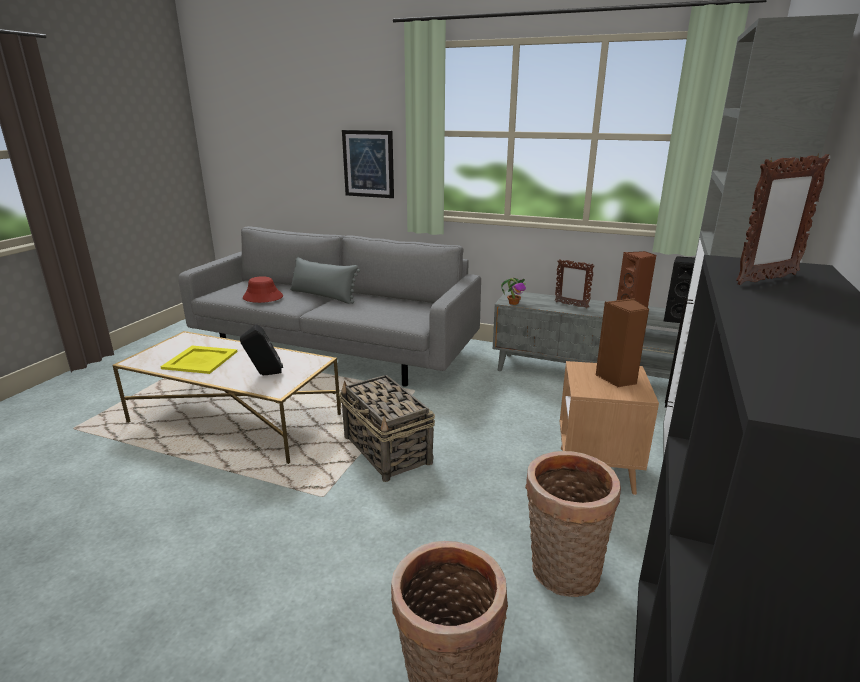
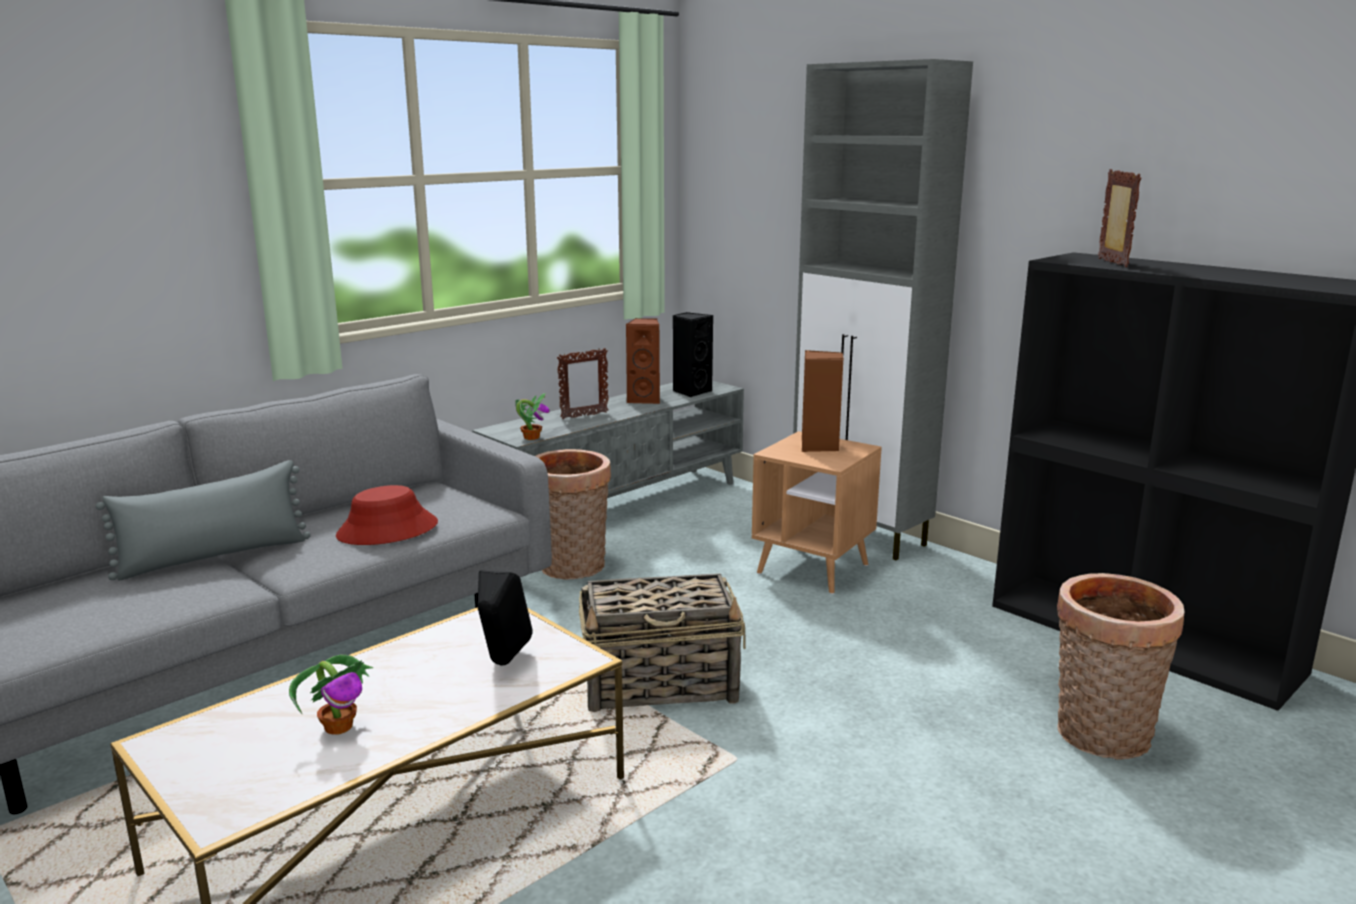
camera: 65 degrees left, 5 degrees down
yellow tray [161,346,238,374] -> potted plant [289,655,373,735]
red hat [243,276,283,303] -> red hat moved to [336,485,438,545]
picture [342,130,394,198] -> none
basket [525,451,621,597] -> basket moved to [535,449,611,579]

